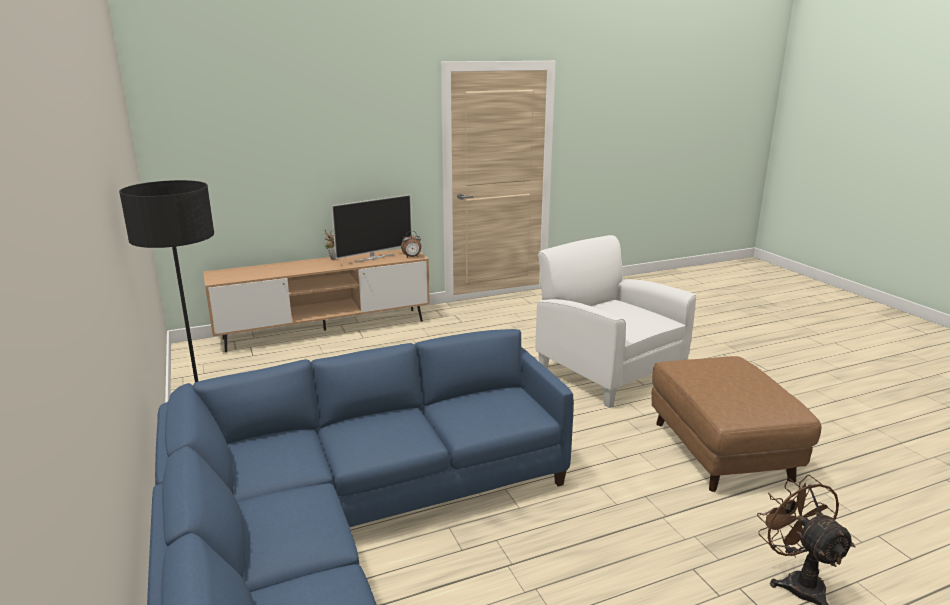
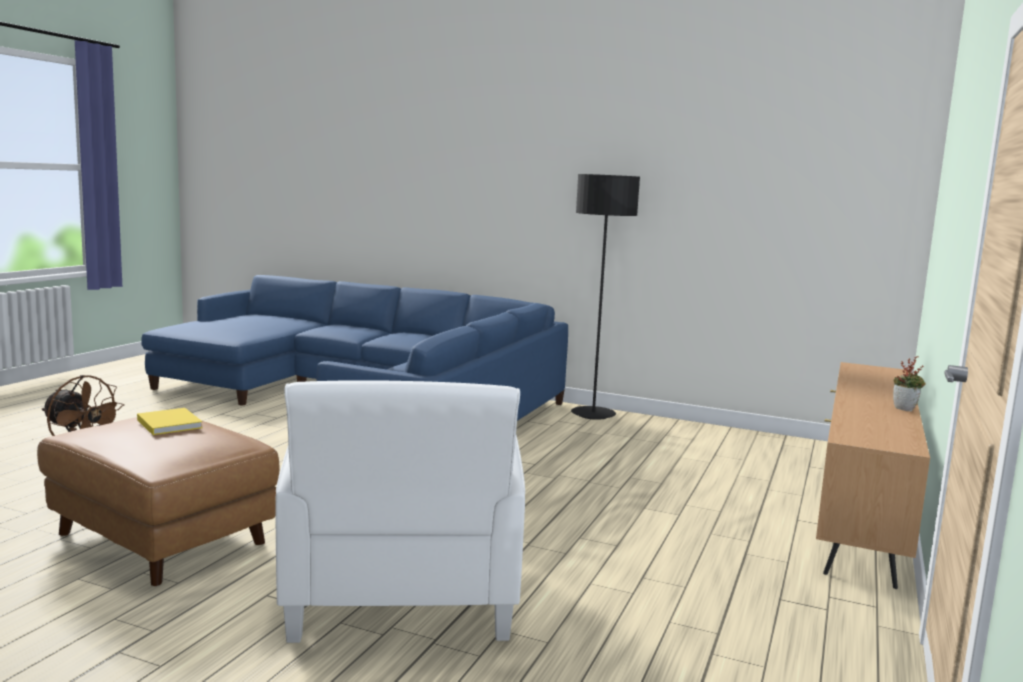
camera: 135 degrees right, 10 degrees down
television [331,195,412,262] -> none
alarm clock [401,231,421,257] -> none
white armchair [535,235,696,408] -> white armchair turned 75 degrees clockwise [275,380,525,643]
none -> yellow book [137,408,203,435]

